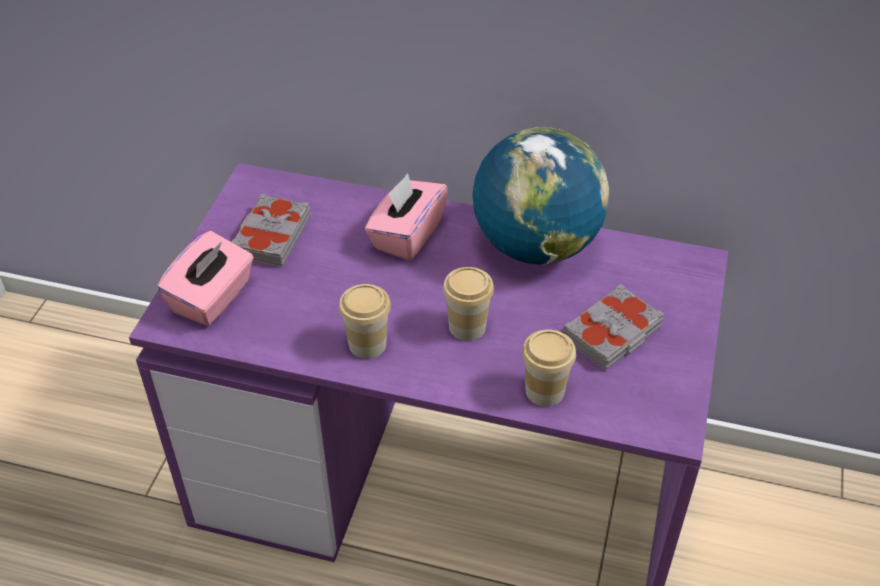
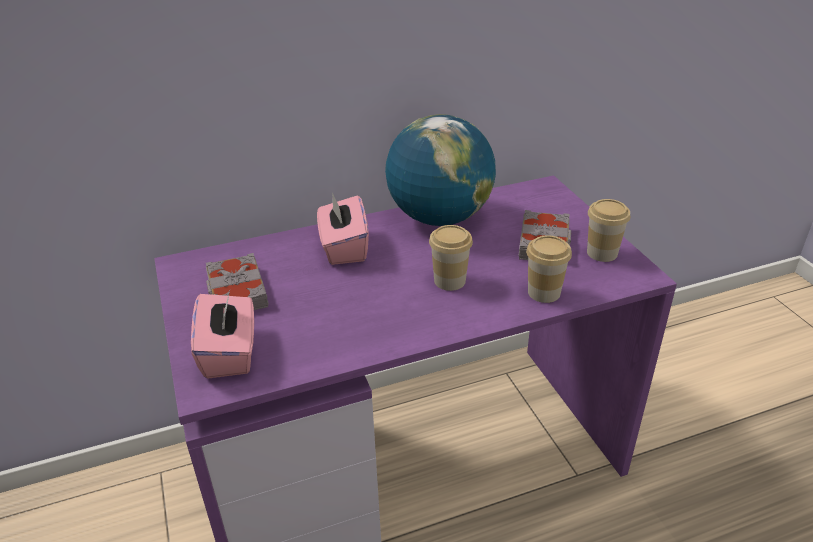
camera: 35 degrees left, 10 degrees down
cup [339,284,391,359] -> cup moved to [587,199,630,262]

